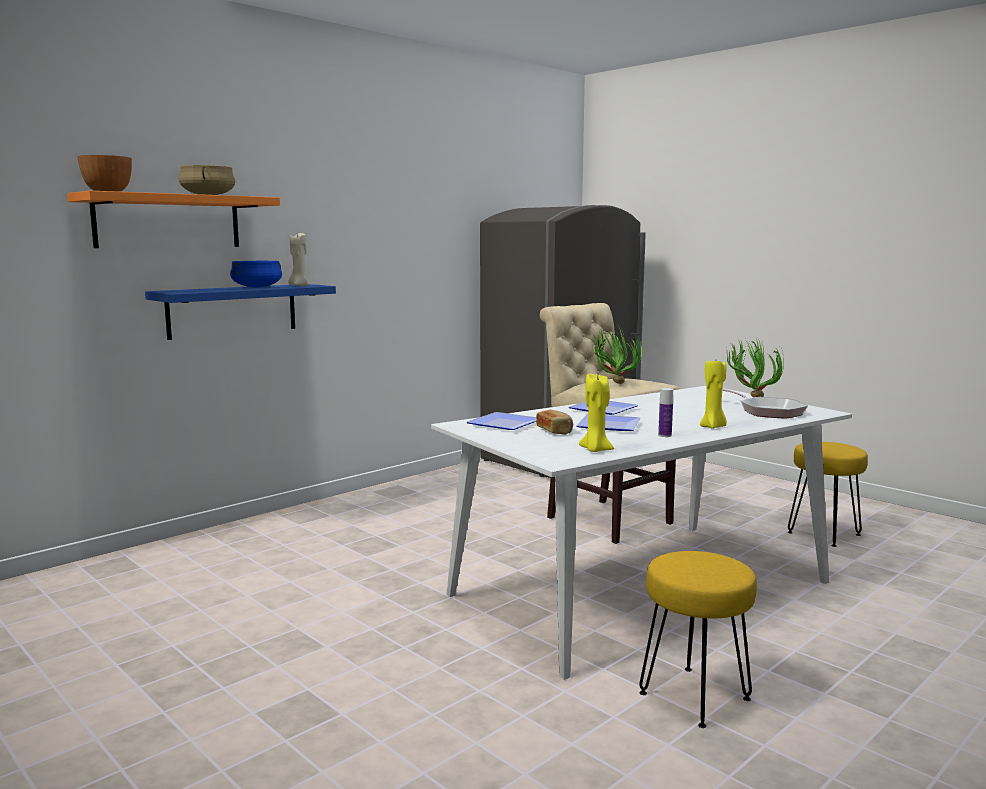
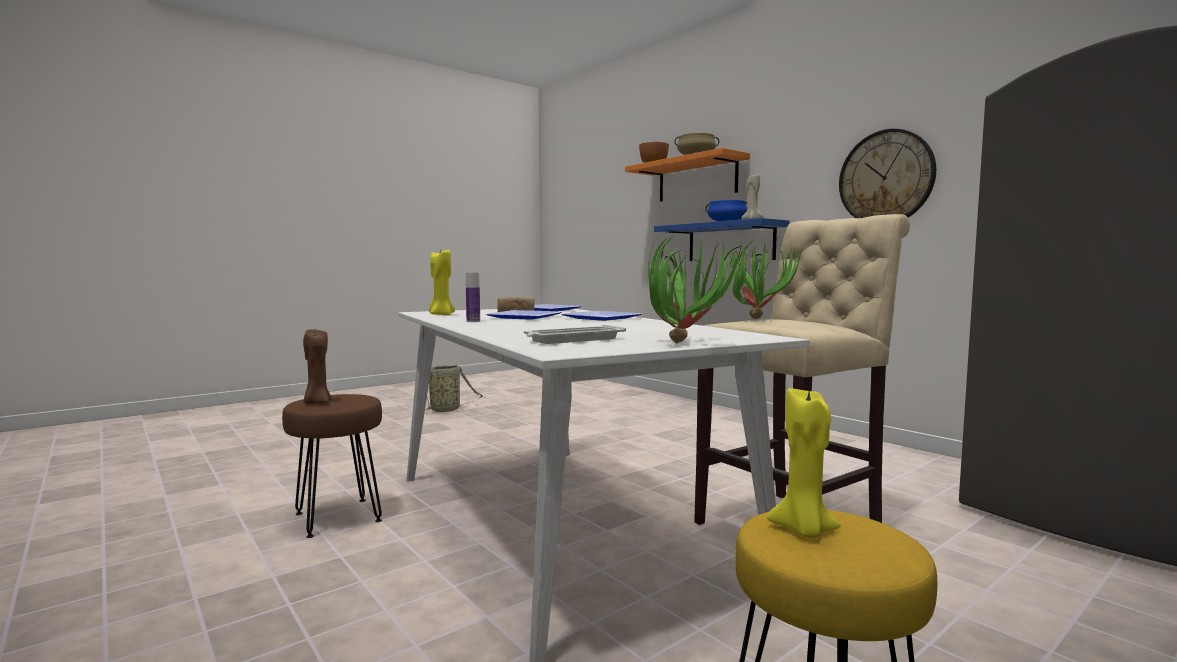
camera: 95 degrees right, 5 degrees down
yellow stool [639,551,757,728] -> brown stool [282,394,382,538]
yellow candle [700,361,727,429] -> yellow candle moved to [767,385,841,538]
frying pan [722,389,808,419] -> white tray [524,325,626,344]
none -> brown candle [303,329,331,404]
none -> basket [426,365,483,412]
none -> wall clock [839,129,936,218]

